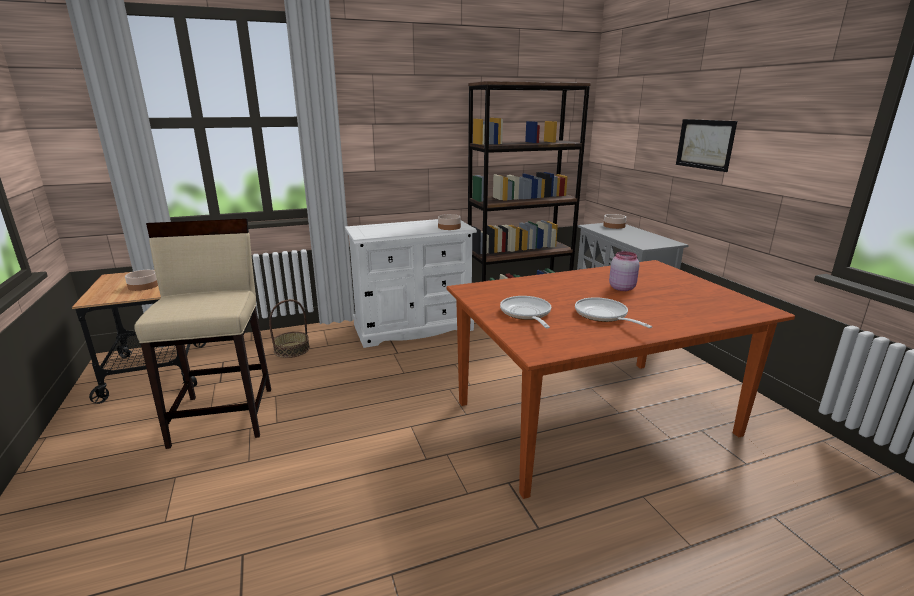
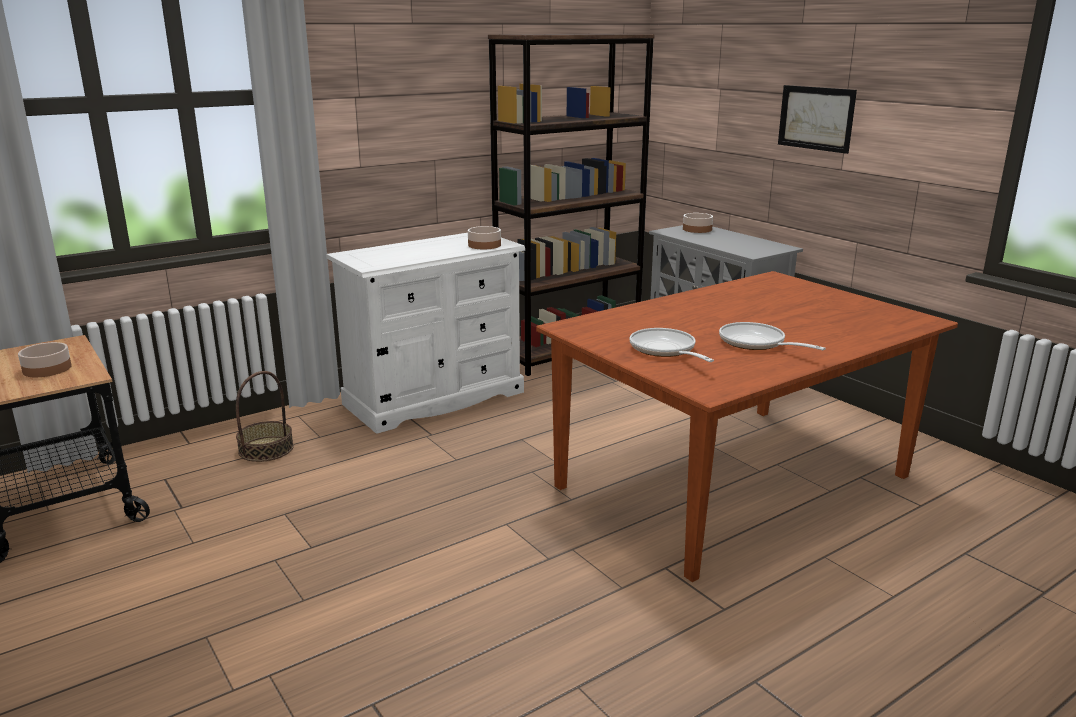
camera: 15 degrees left, 0 degrees up
beige stool [134,219,271,449] -> none
pink jar [609,251,640,291] -> none

